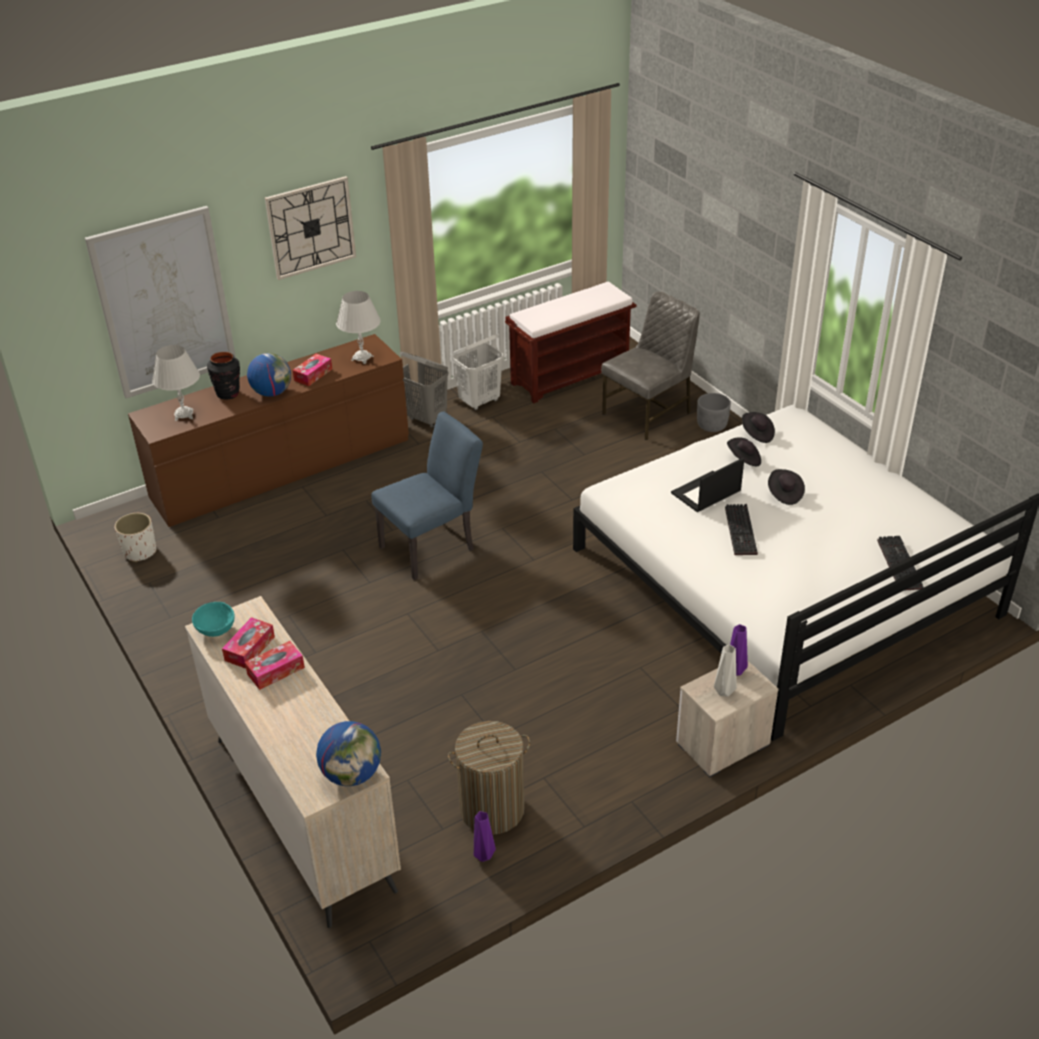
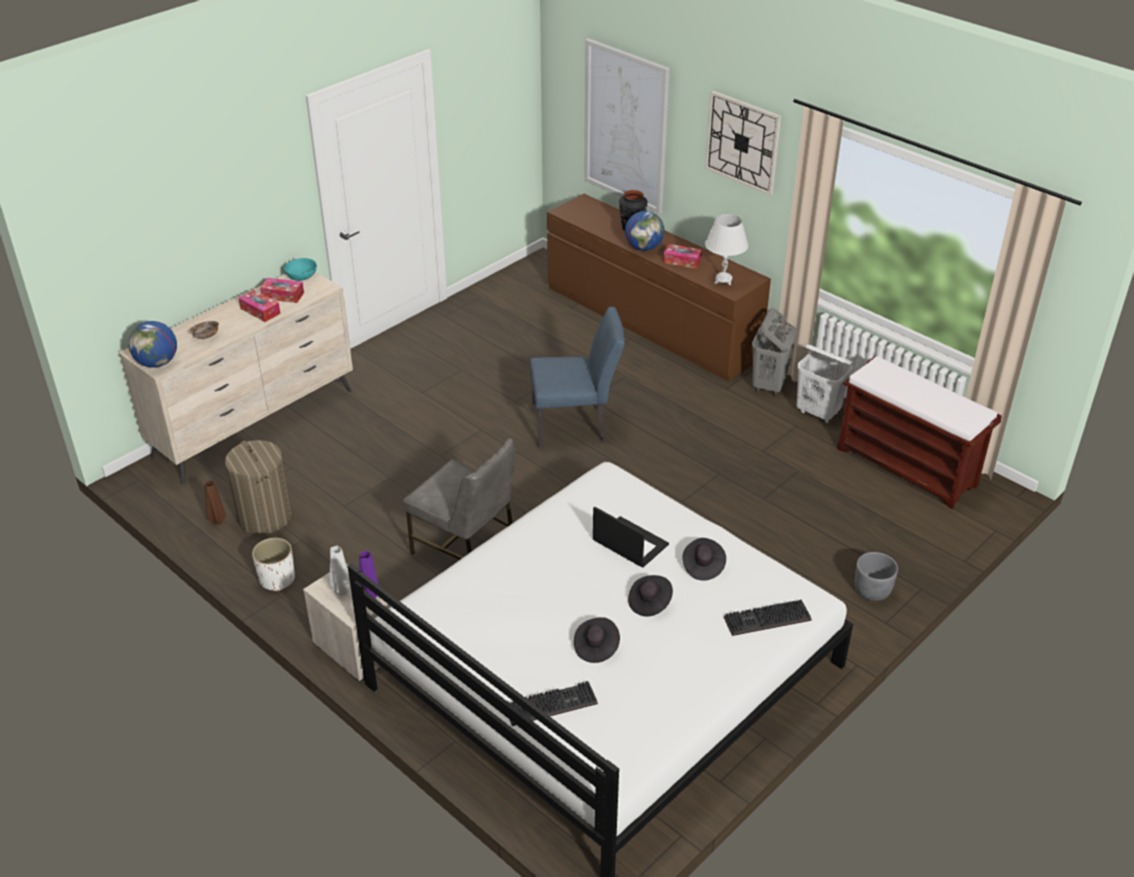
camera: 75 degrees right, 0 degrees up
white planter [115,513,156,562] -> white planter moved to [252,538,295,592]
white table lamp [152,345,200,421] -> none
blue chair [372,411,483,580] -> blue chair turned 45 degrees counterclockwise [530,307,625,448]
purple vase [474,811,496,862] -> brown vase [204,480,226,525]
grey chair [601,292,700,441] -> grey chair moved to [403,438,515,560]
keyboard [725,504,758,555] -> keyboard moved to [724,600,812,636]
black hat [742,412,775,443] -> black hat moved to [574,617,620,663]
none -> brown bowl [190,321,219,339]

